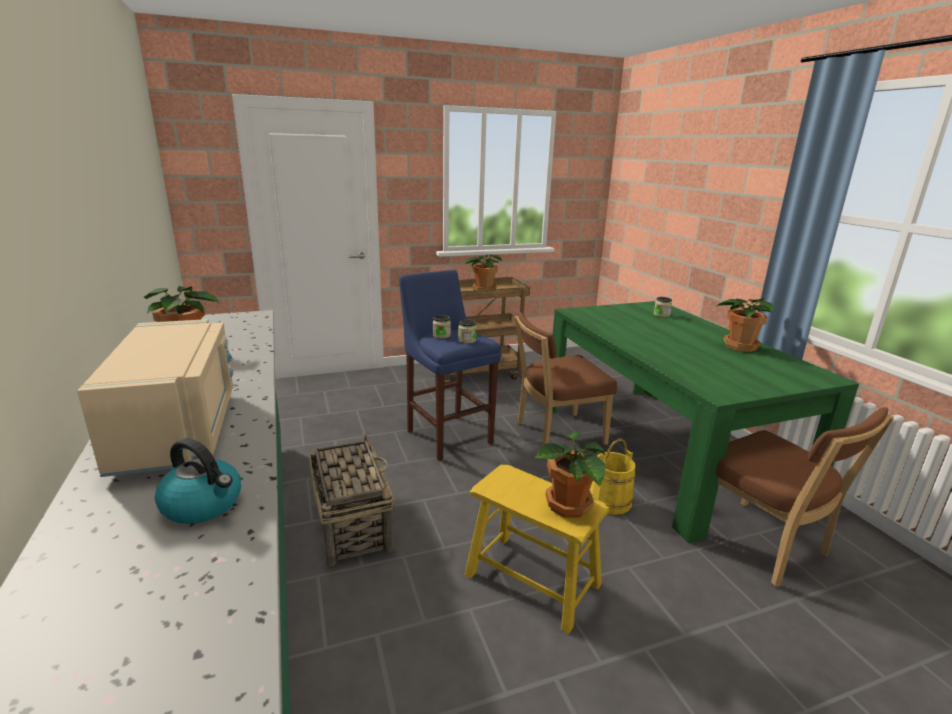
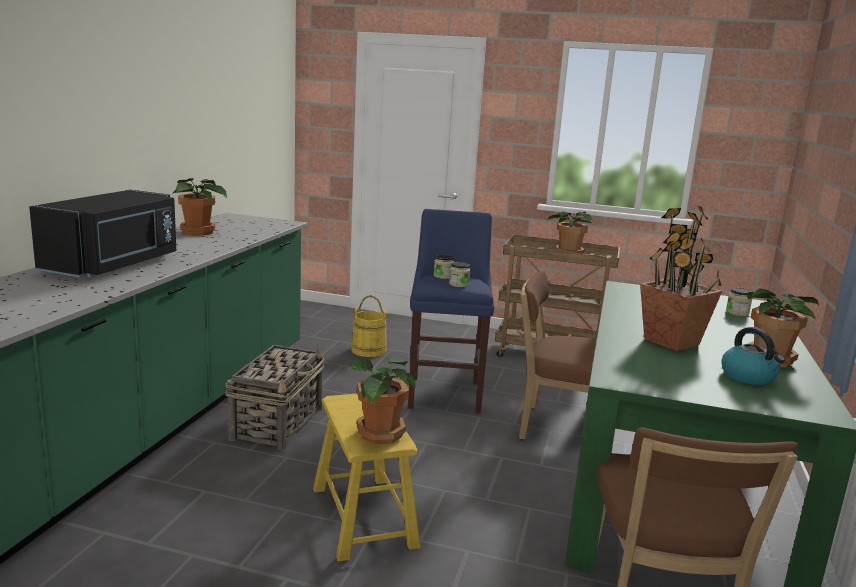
camera: 35 degrees right, 5 degrees down
beige microwave [77,319,233,477] -> black microwave [29,190,176,278]
kettle [155,438,241,524] -> kettle moved to [721,327,785,385]
yellow bucket [590,439,635,515] -> yellow bucket moved to [351,295,389,357]
none -> potted plant [640,206,722,351]

